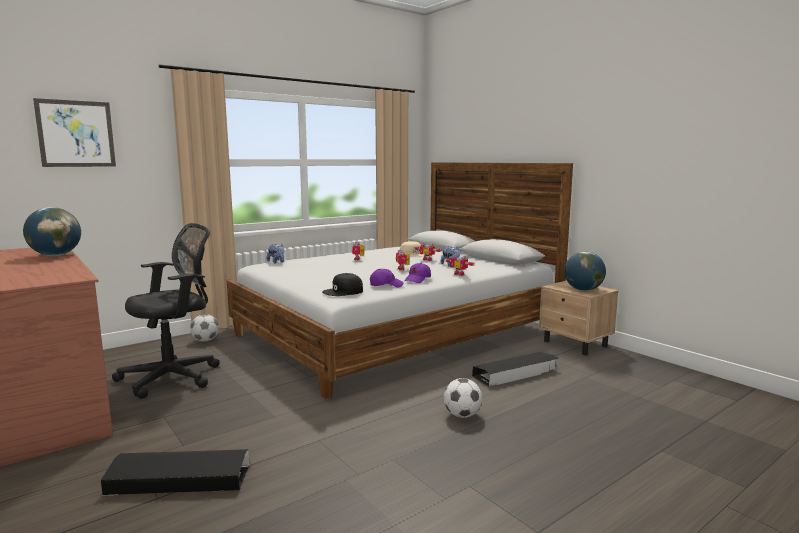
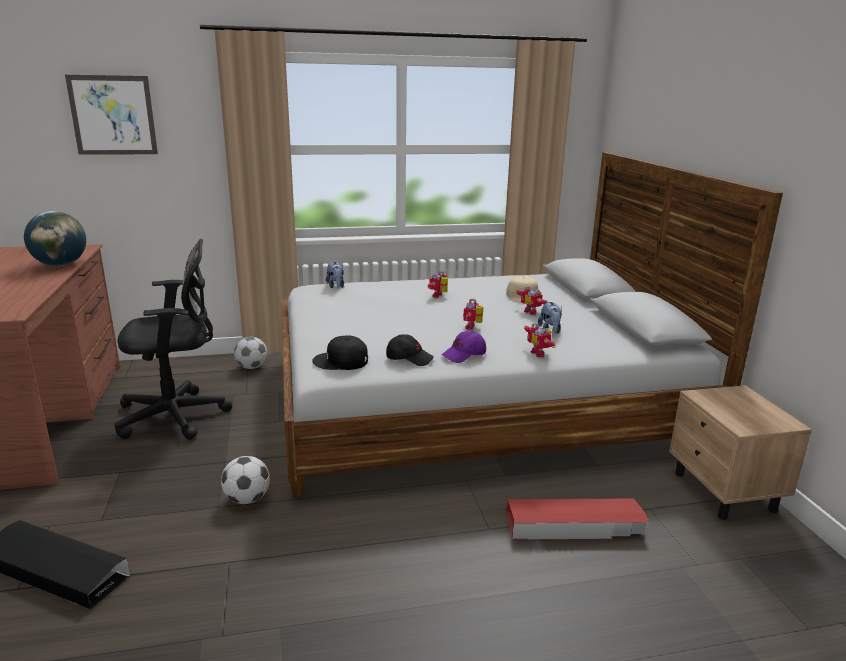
camera: 25 degrees right, 10 degrees up
purple cap [370,269,404,287] -> black cap [386,334,434,366]
football [444,378,482,418] -> football moved to [221,456,270,504]
black storage box [472,352,559,387] -> red storage box [506,499,649,540]
globe [564,251,606,291] -> none

